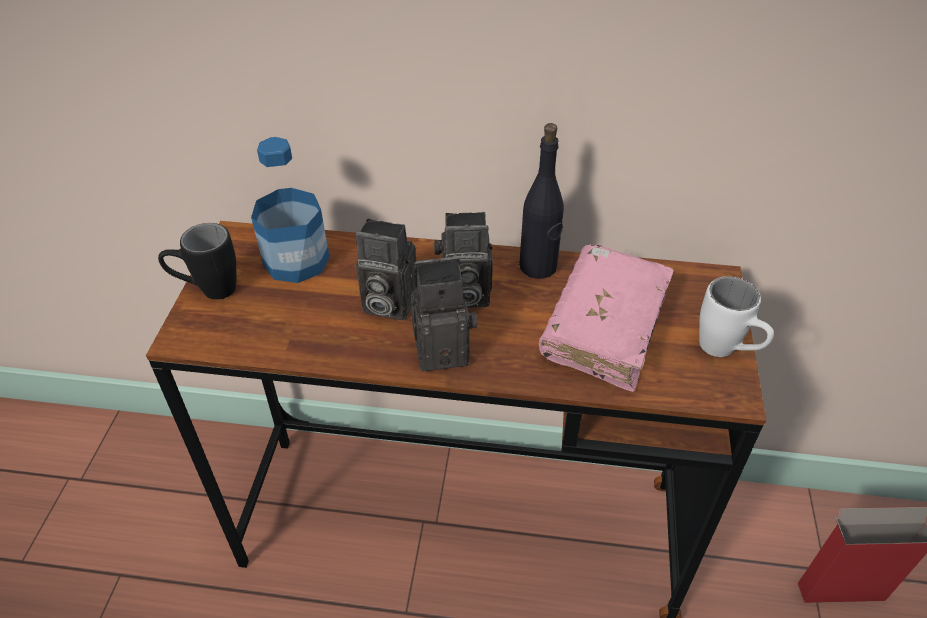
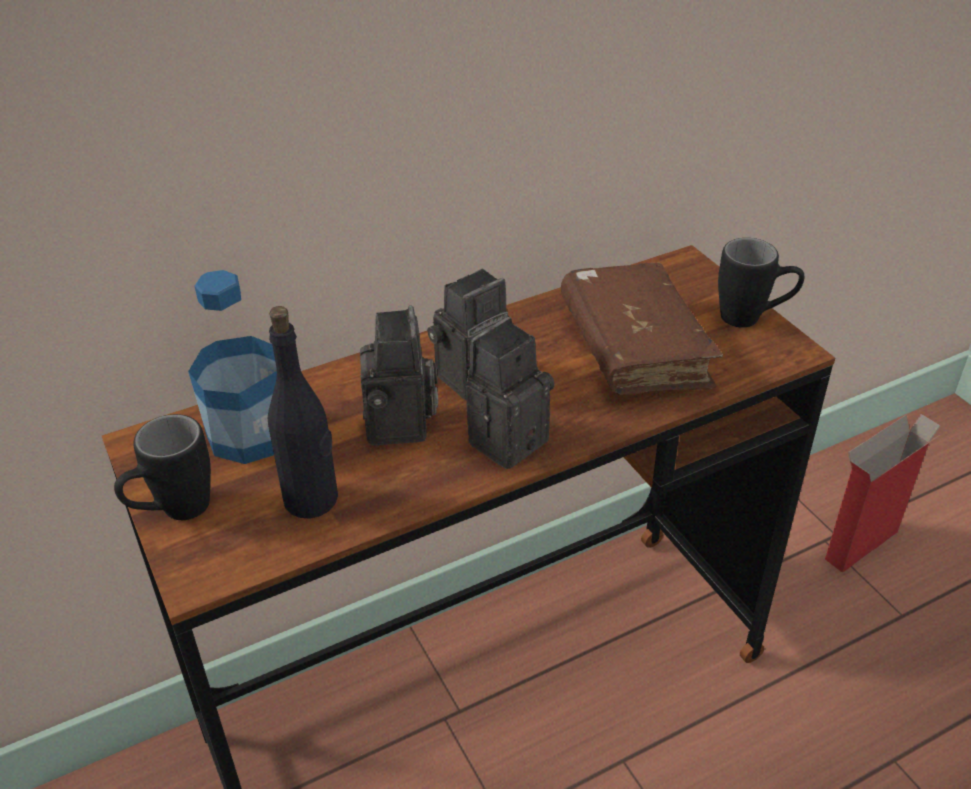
camera: 35 degrees left, 5 degrees down
camera [356,219,416,320] -> camera turned 75 degrees counterclockwise [360,306,438,446]
black bottle [519,123,564,279] -> black bottle moved to [268,306,338,519]
pink book [539,244,674,392] -> brown book [561,263,723,395]
white mug [699,276,774,357] -> black mug [718,238,804,328]

